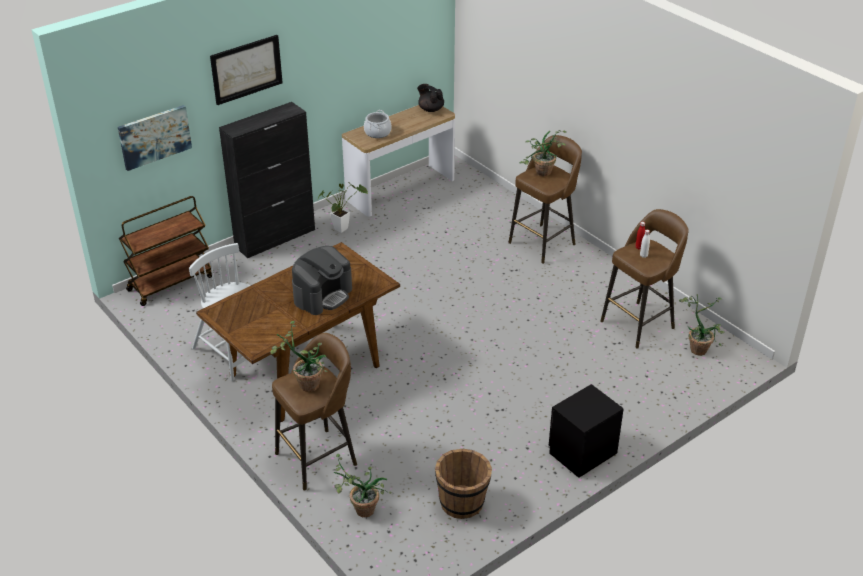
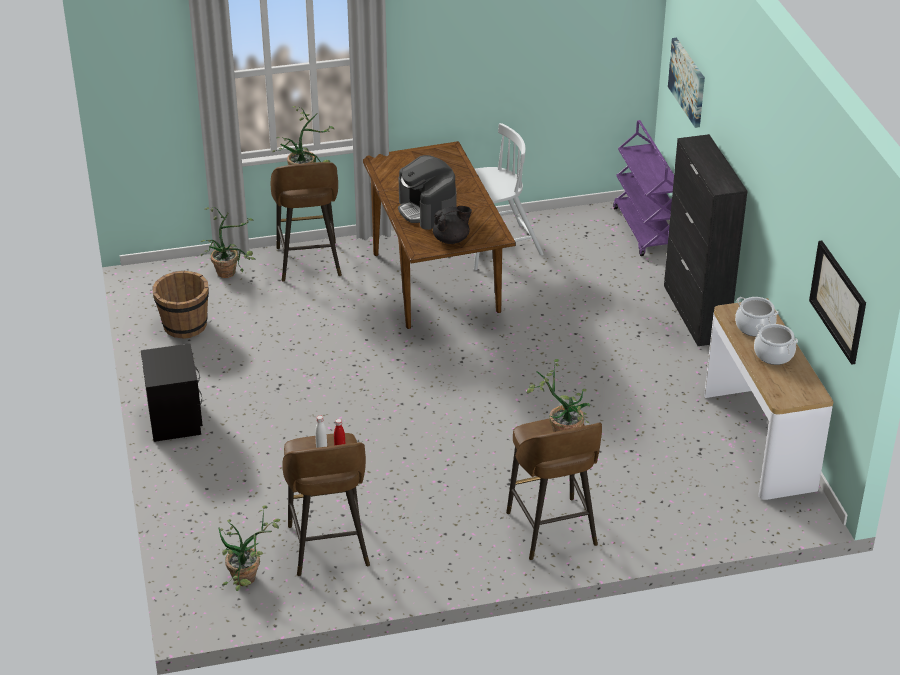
camera: 115 degrees right, 0 degrees up
brown cart [119,196,212,306] -> purple cart [613,120,674,256]
picture [210,35,283,105] -> picture moved to [809,241,866,365]
potted plant [318,184,368,233] -> none
black teapot [417,84,444,112] -> black teapot moved to [433,206,472,244]
none -> cooking pot [754,324,798,365]

